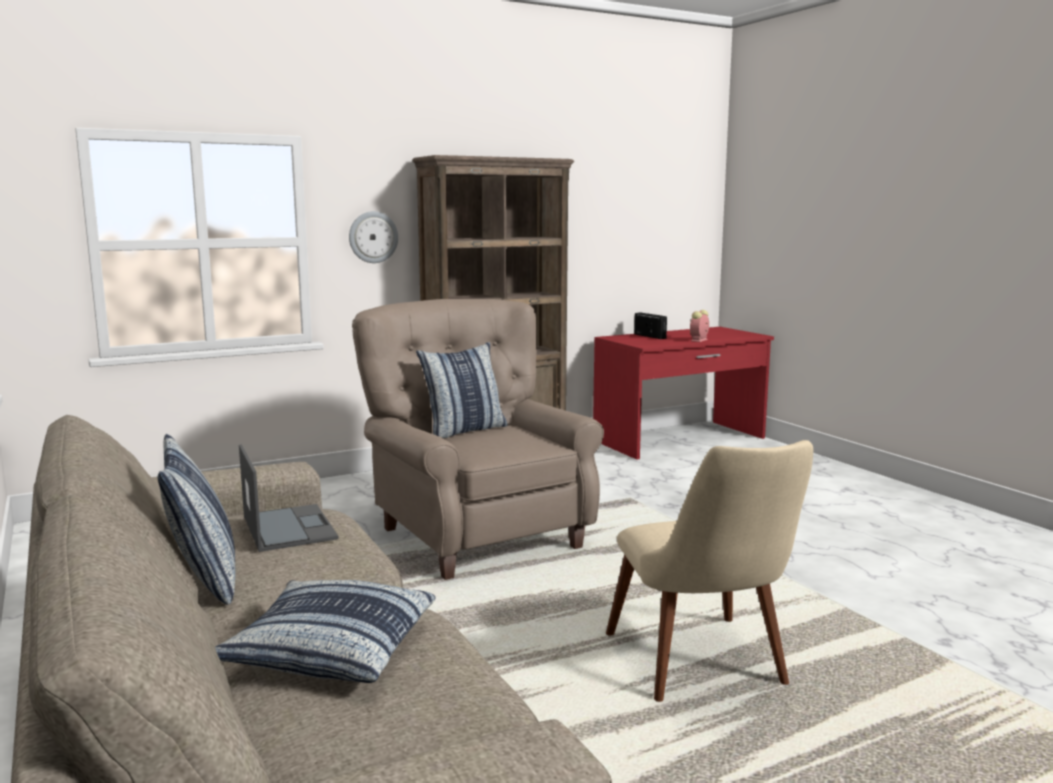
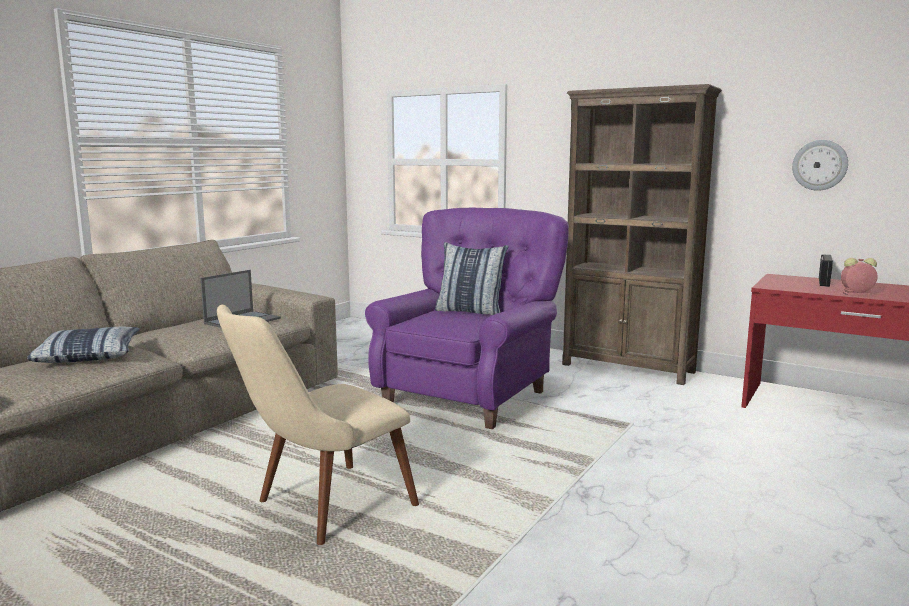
camera: 60 degrees right, 0 degrees up
pillow [157,434,235,605] -> none
wall clock [349,211,398,263] -> wall clock moved to [792,140,848,191]
beige armchair [352,299,604,580] -> purple armchair [365,208,569,429]

